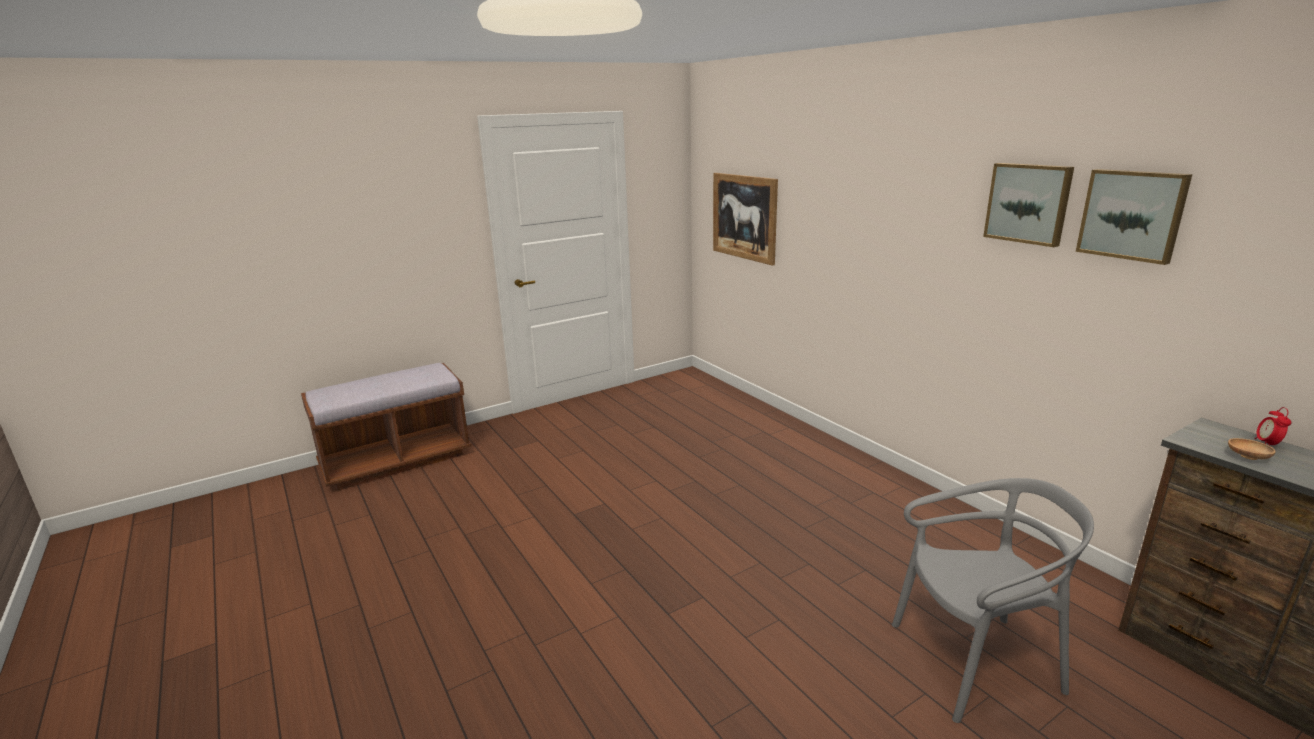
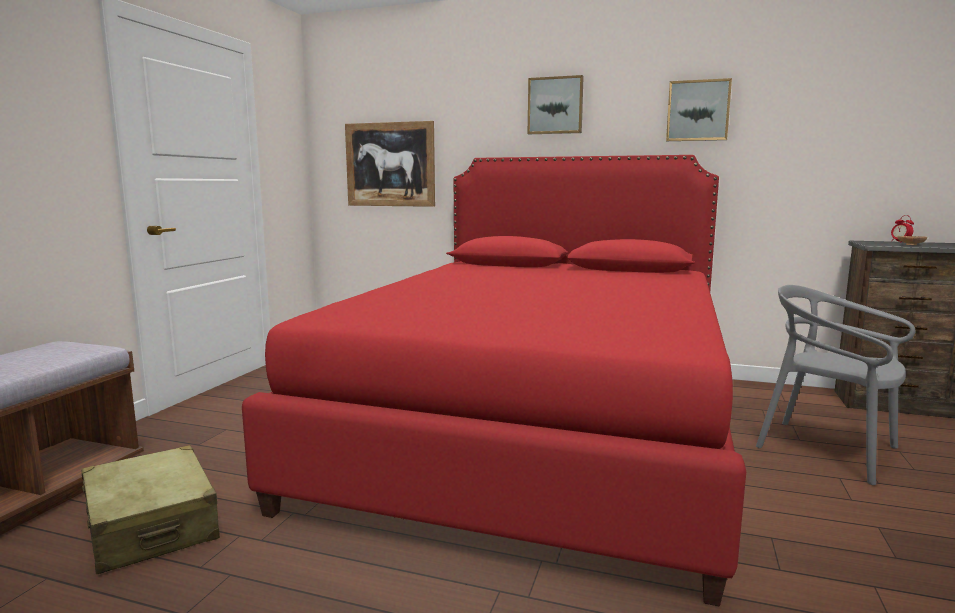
camera: 40 degrees left, 10 degrees down
grey chair [892,478,1094,723] -> grey chair turned 90 degrees counterclockwise [756,285,915,485]
picture [1076,169,1192,265] -> picture moved to [528,75,584,134]
none -> beige suitcase [81,445,220,574]
none -> red bed [242,155,746,607]

